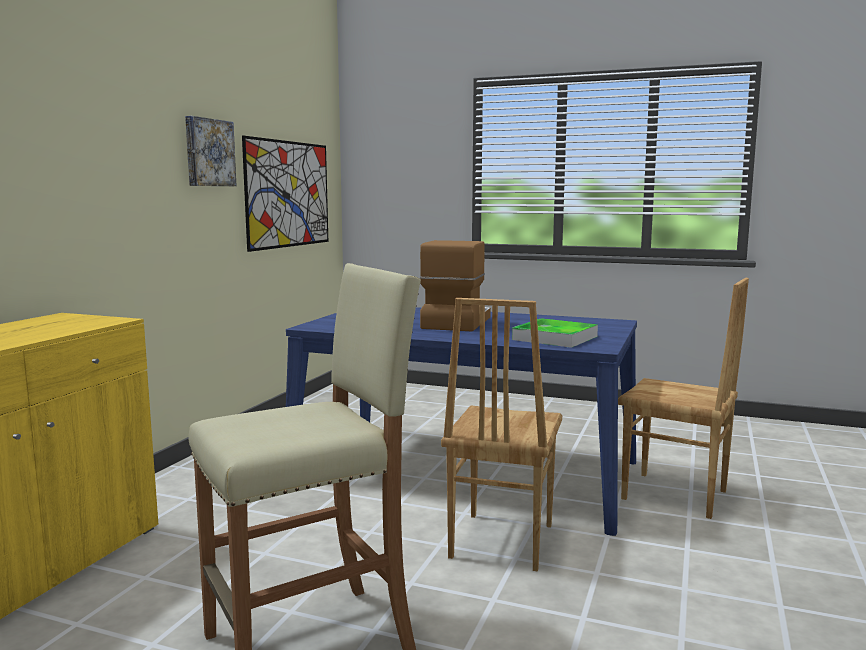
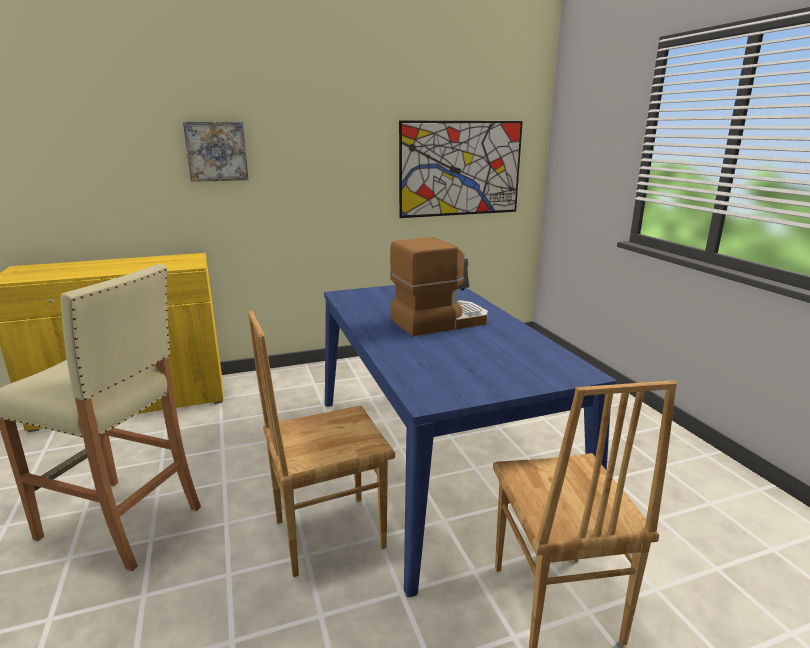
camera: 50 degrees right, 10 degrees up
picture [185,116,236,186] -> picture moved to [183,122,249,182]
tray [512,318,598,348] -> none

